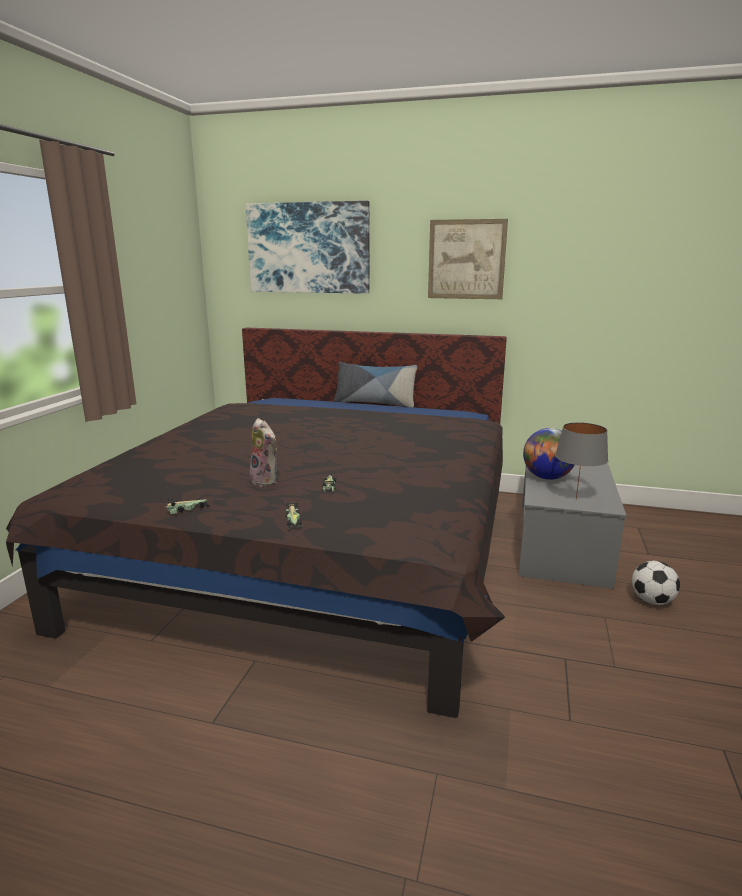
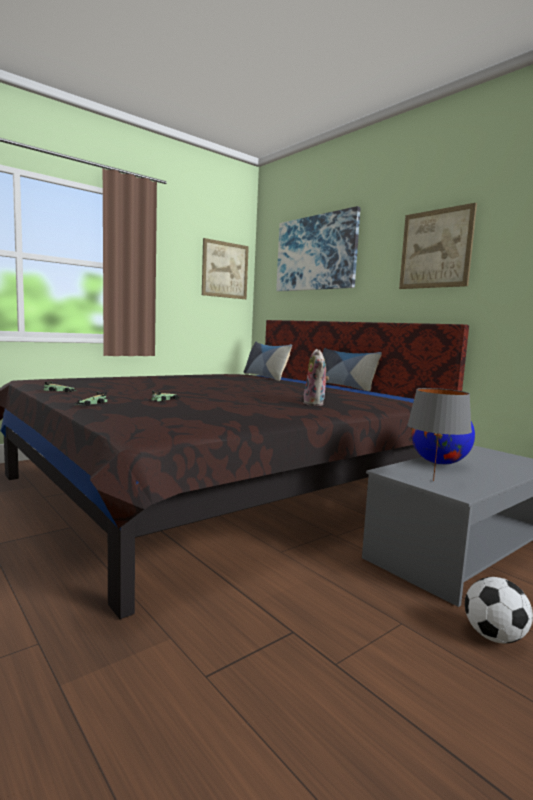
camera: 35 degrees right, 10 degrees down
plush toy [250,418,277,486] -> plush toy moved to [302,349,329,406]
none -> picture [202,238,249,299]
none -> pillow [244,342,292,381]

